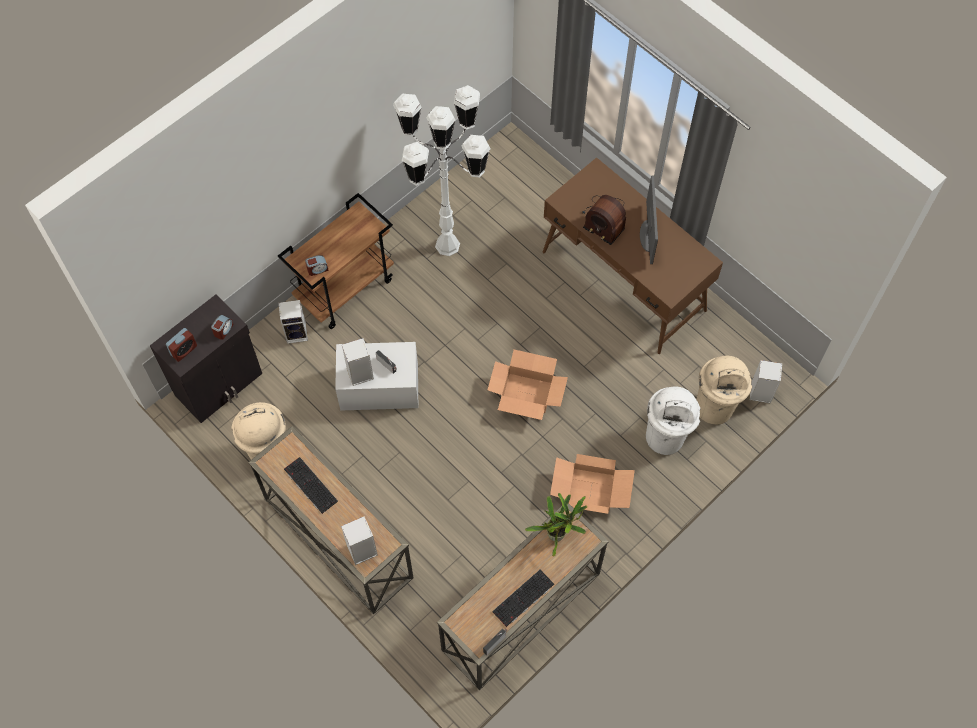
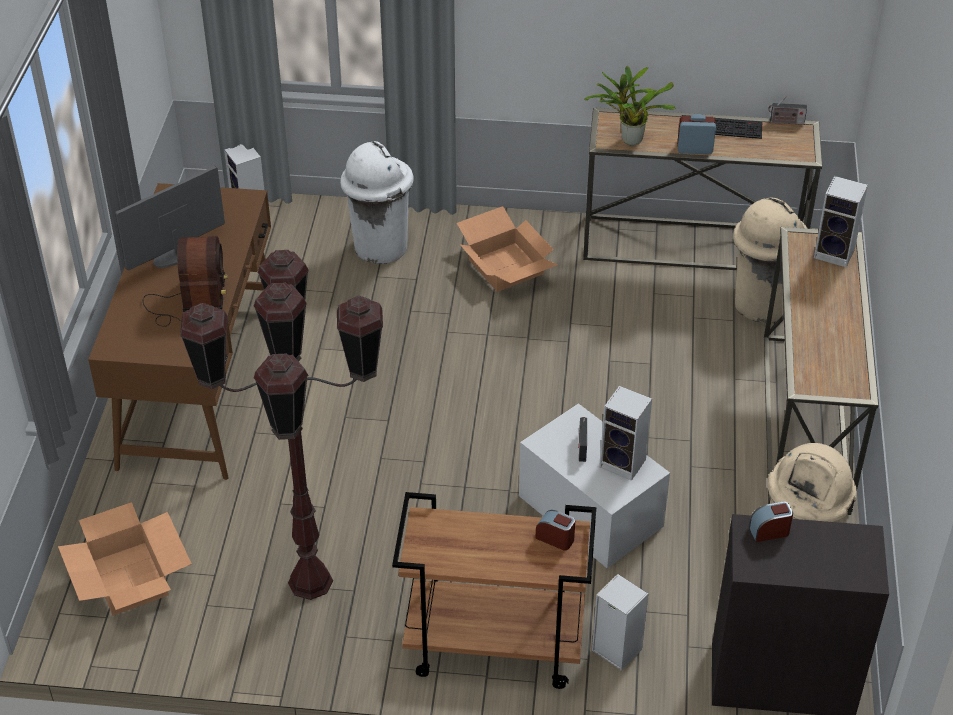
camera: 130 degrees left, 20 degrees down
alarm clock [166,328,197,362] -> alarm clock moved to [677,114,716,154]
keyboard [284,457,338,514] -> none
white floor lamp [393,85,491,256] -> brown floor lamp [180,250,383,600]
cardboard box [487,350,568,420] -> cardboard box moved to [58,502,192,616]
beige trash can [696,356,752,425] -> beige trash can moved to [733,198,808,323]

